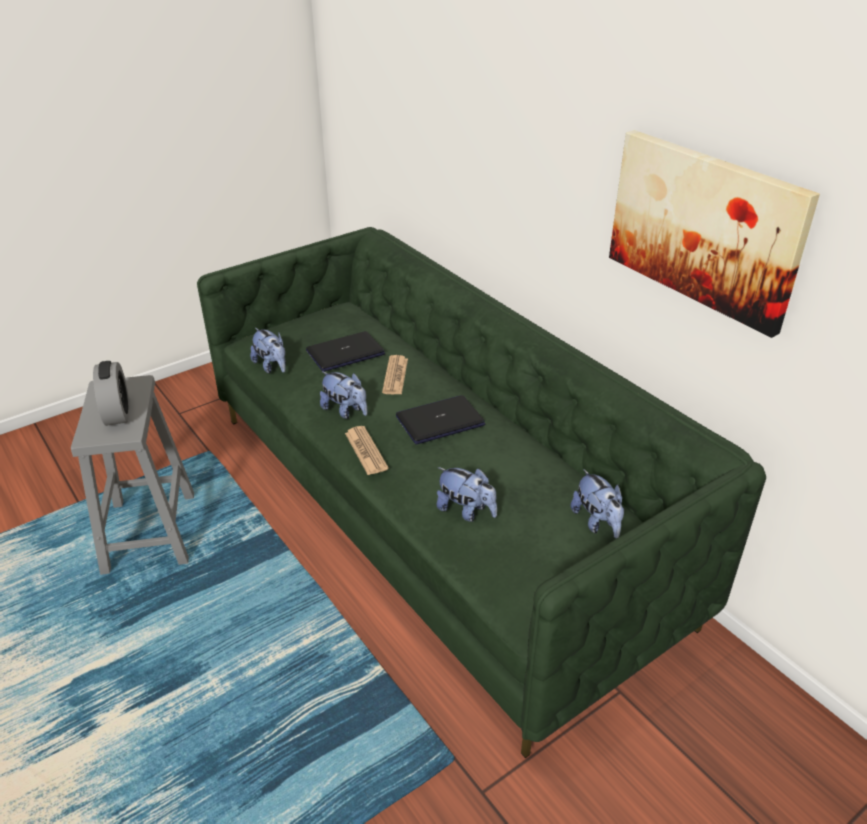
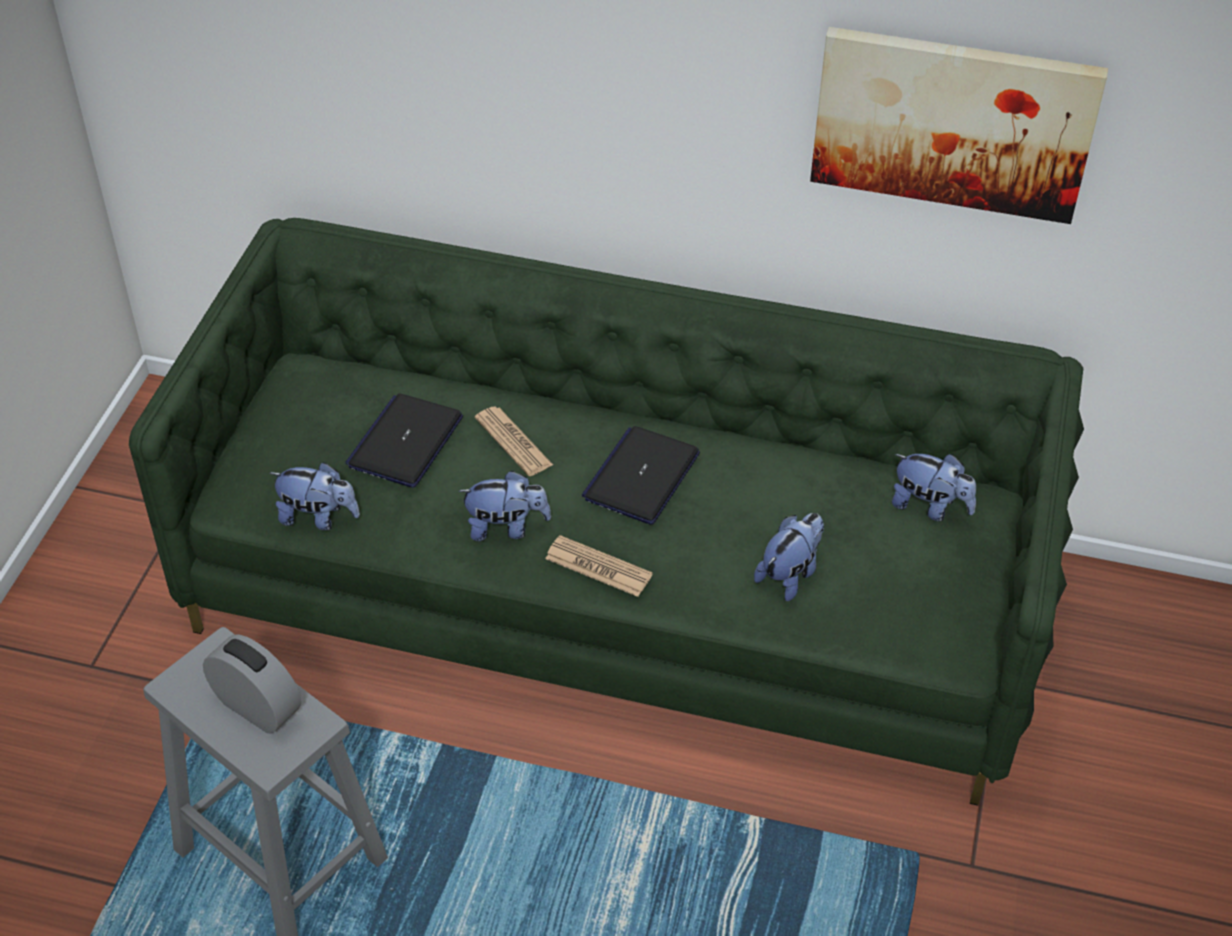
camera: 40 degrees left, 10 degrees up
plush toy [437,467,497,522] -> plush toy turned 45 degrees counterclockwise [754,513,824,601]

